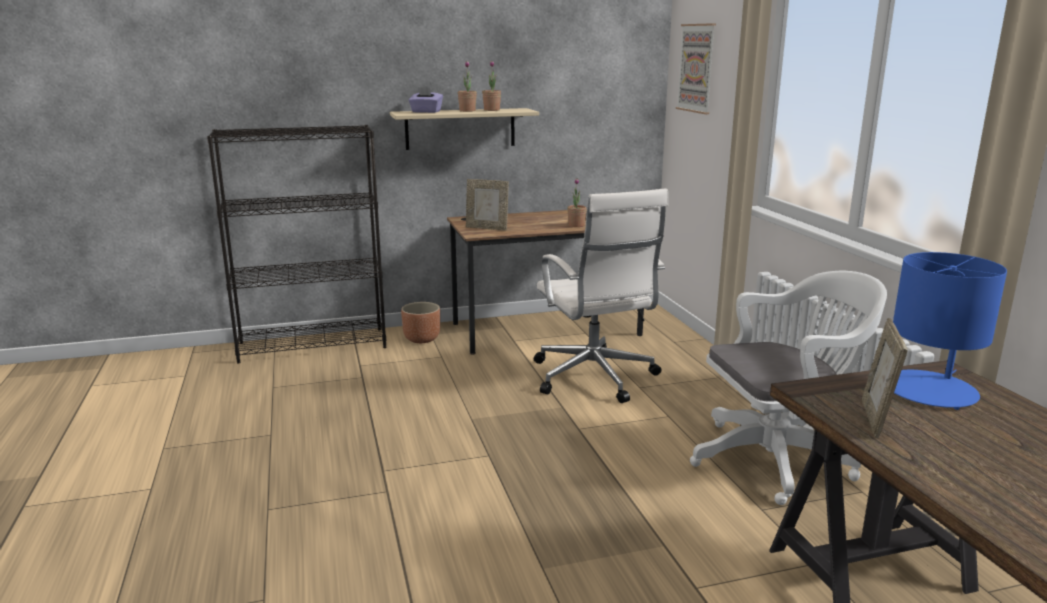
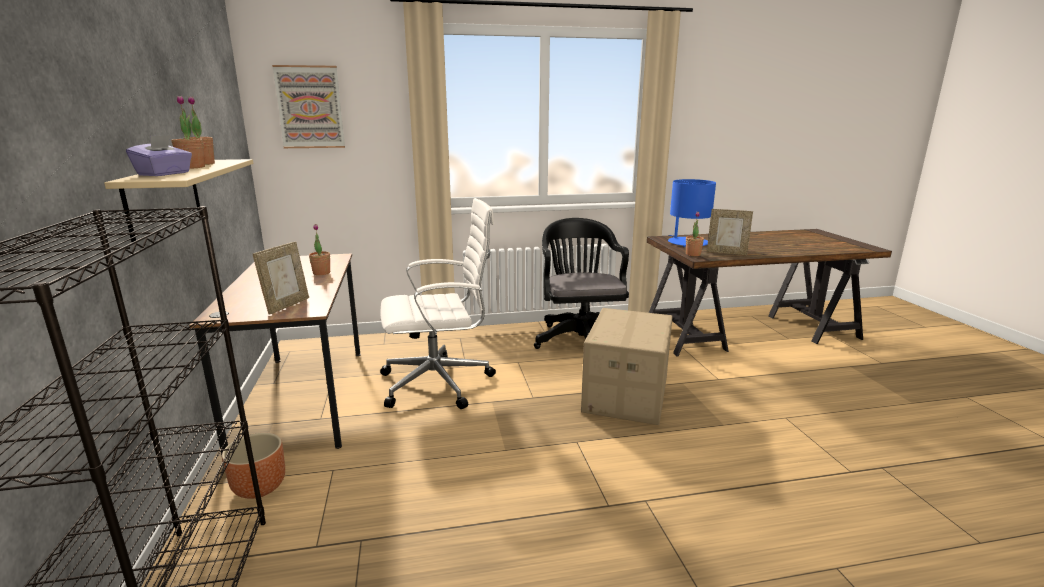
camera: 85 degrees left, 0 degrees up
white office chair [690,271,887,505] -> black office chair [534,218,629,349]
none -> cardboard box [581,308,673,425]
none -> potted plant [686,212,704,256]

